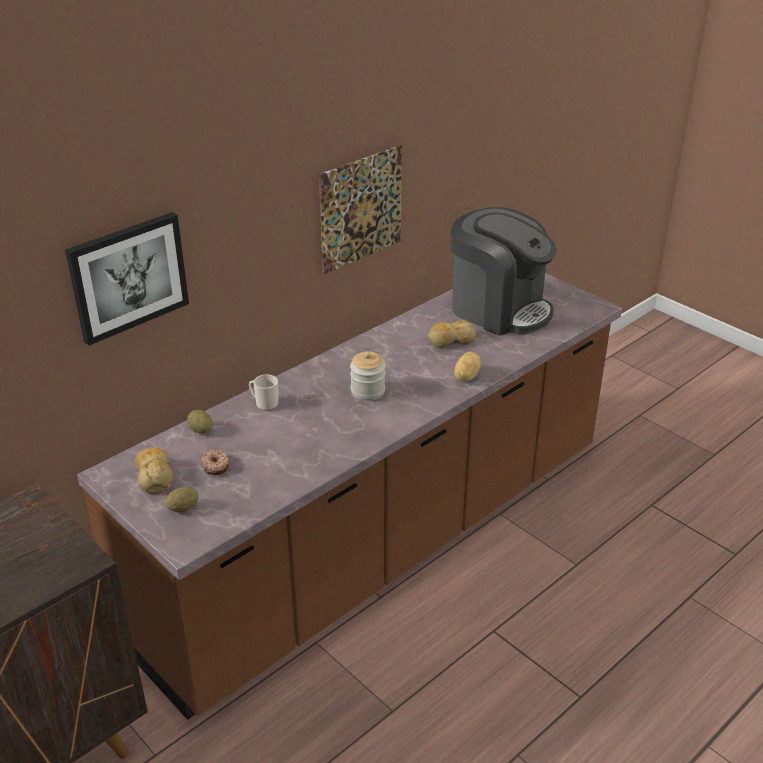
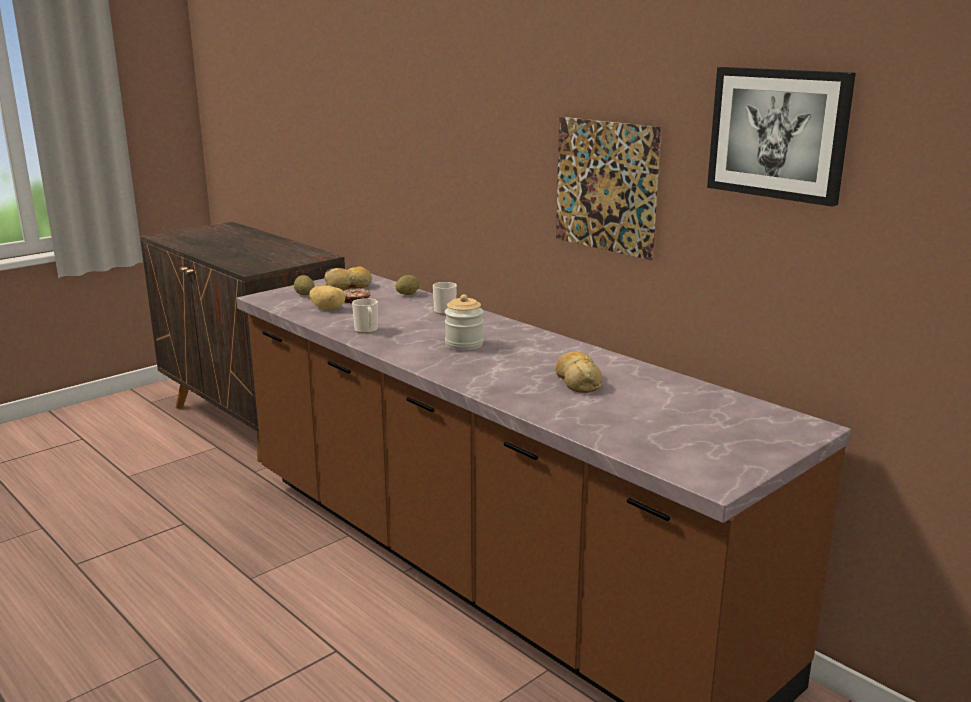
camera: 90 degrees right, 15 degrees down
picture [65,212,189,346] -> picture moved to [707,67,856,207]
coffee machine [451,207,557,336] -> none
potato [454,352,481,382] -> potato moved to [310,286,345,309]
none -> mug [352,298,378,334]

